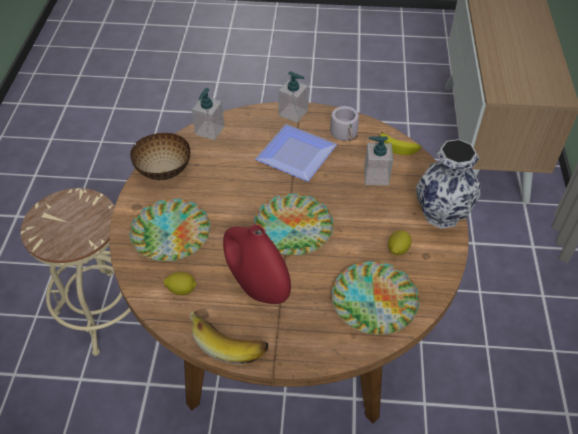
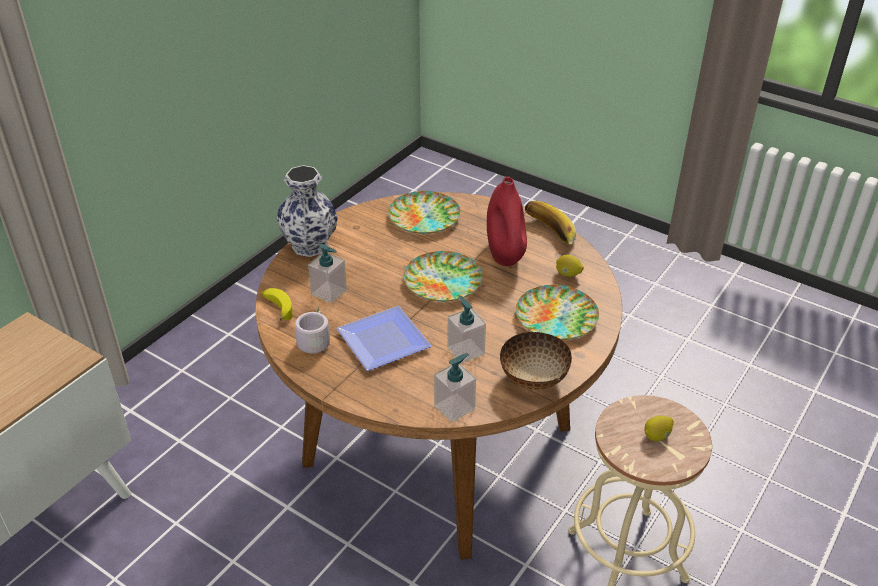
camera: 150 degrees left, 10 degrees down
soap dispenser [278,71,309,122] -> soap dispenser moved to [447,296,486,363]
lemon [388,230,412,255] -> lemon moved to [644,416,674,441]

